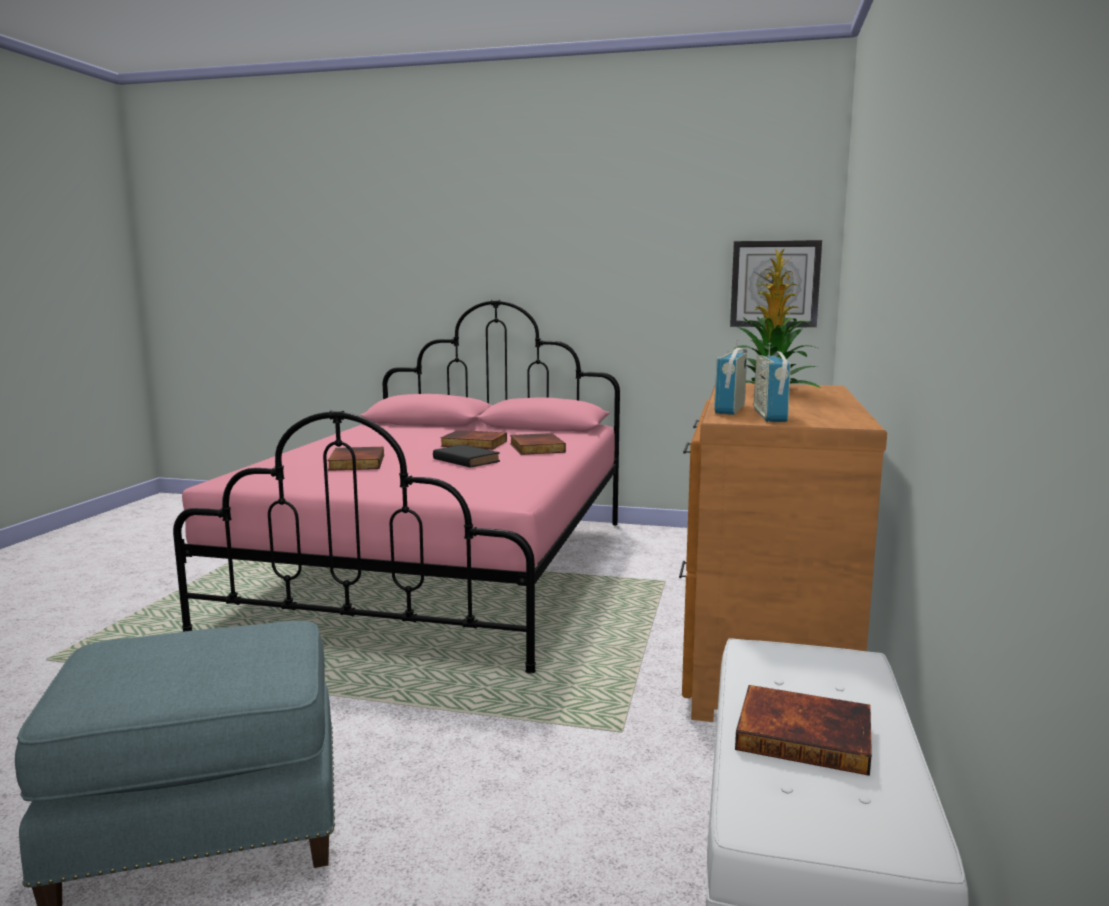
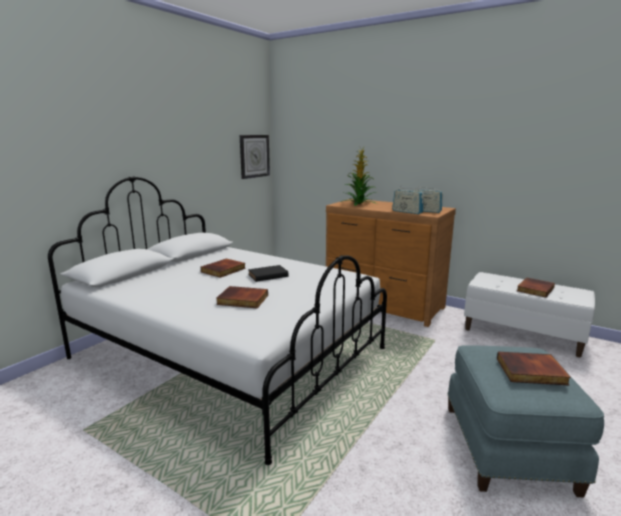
camera: 70 degrees left, 5 degrees up
pink bed [173,300,620,674] -> white bed [48,176,387,465]
book [510,433,566,455] -> book moved to [497,352,571,385]

